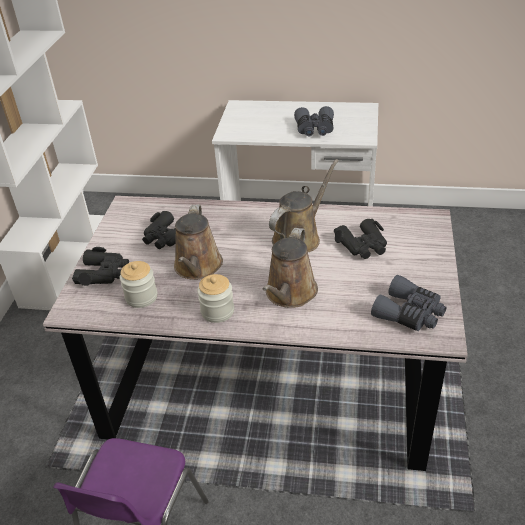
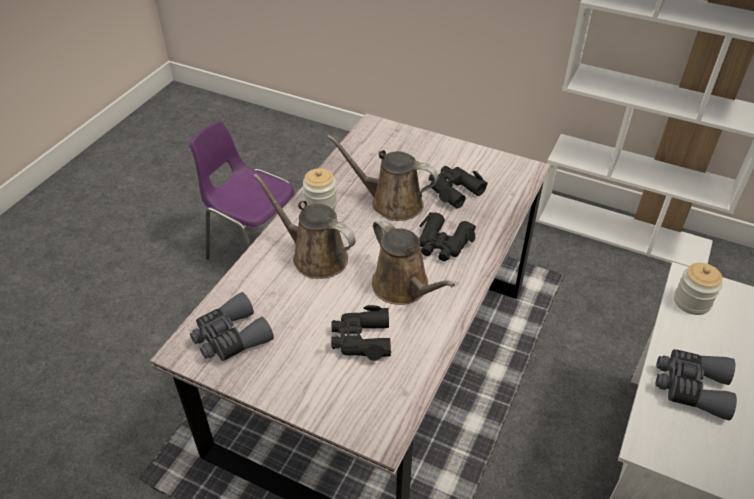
camera: 105 degrees right, 5 degrees up
black binoculars [72,247,129,286] -> black binoculars moved to [419,212,476,261]
jar [120,261,157,308] -> jar moved to [674,263,723,315]

